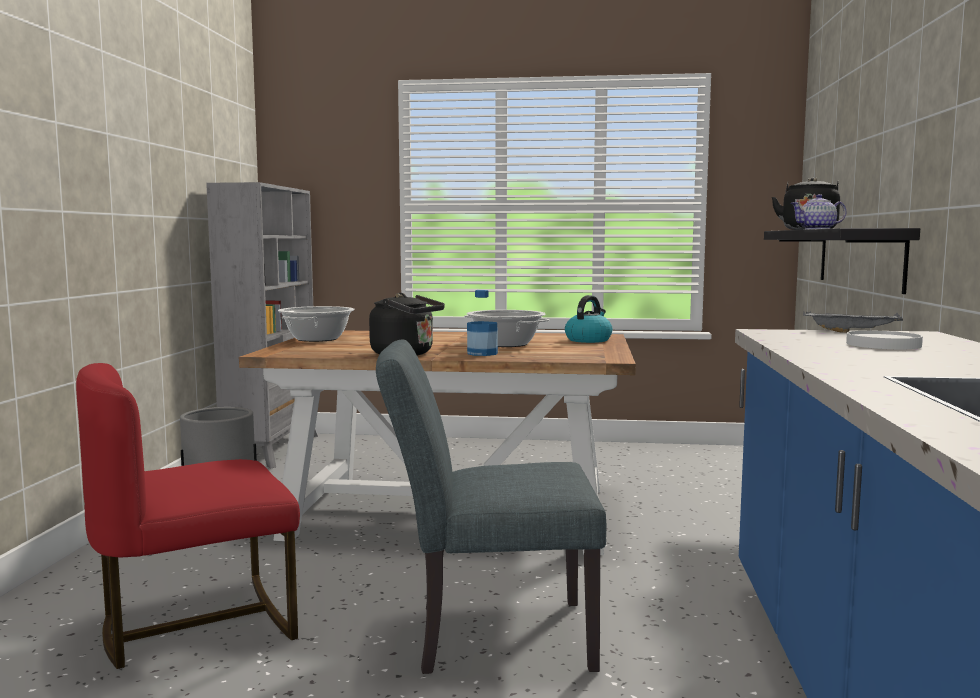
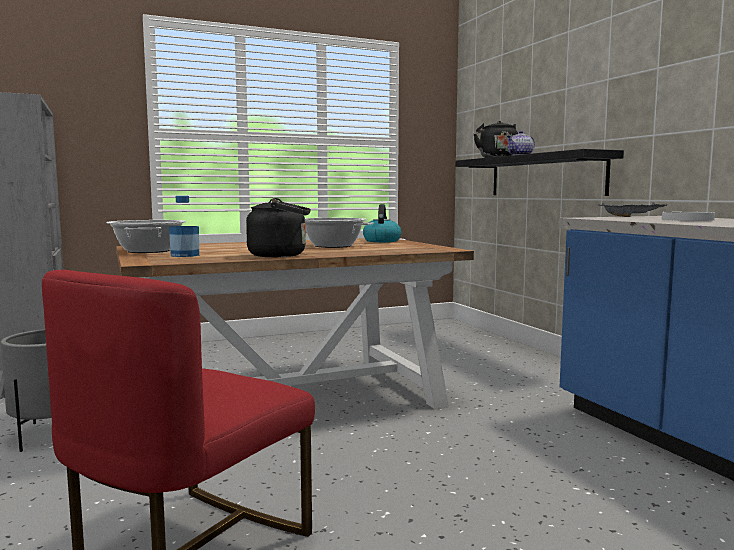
camera: 30 degrees left, 0 degrees up
grey chair [376,340,606,674] -> none
bottle [467,290,498,356] -> bottle moved to [169,196,199,257]

